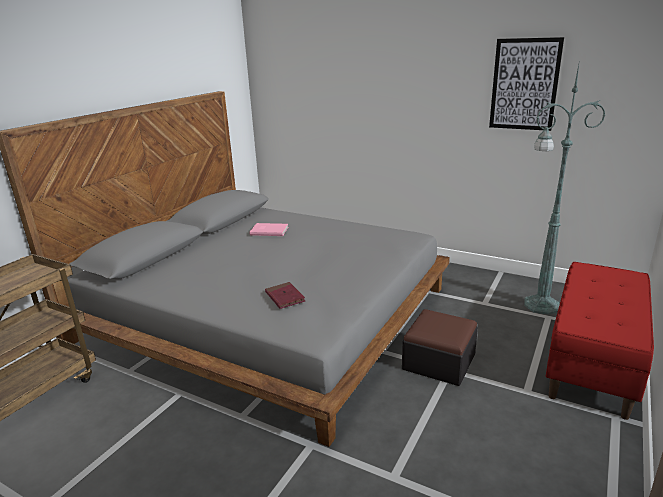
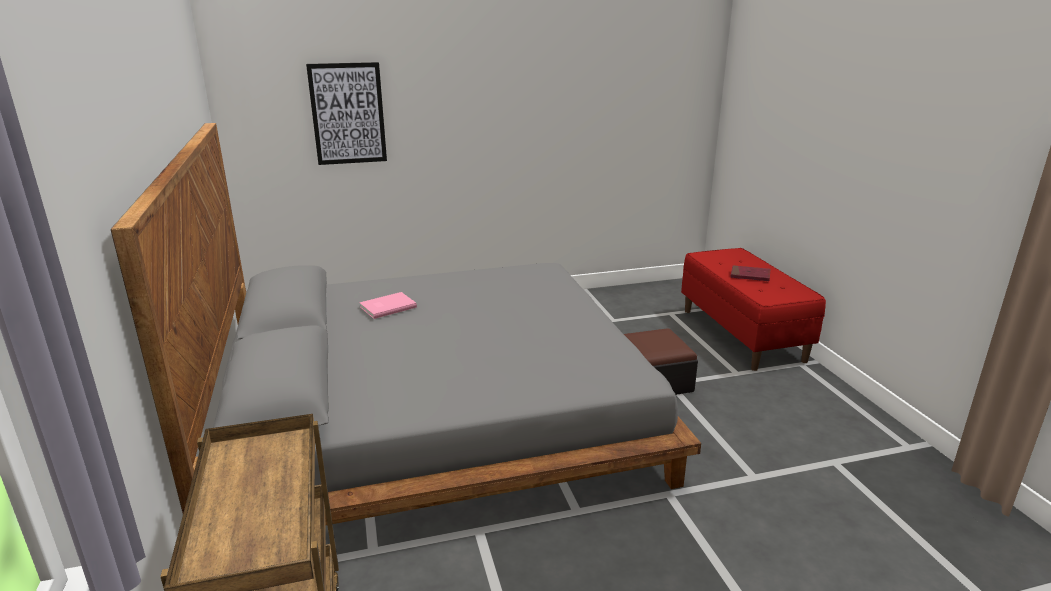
camera: 45 degrees left, 0 degrees up
red book [265,282,305,309] -> red book moved to [730,265,770,281]
picture [489,37,564,131] -> picture moved to [306,62,387,165]
green floor lamp [524,65,606,315] -> none

